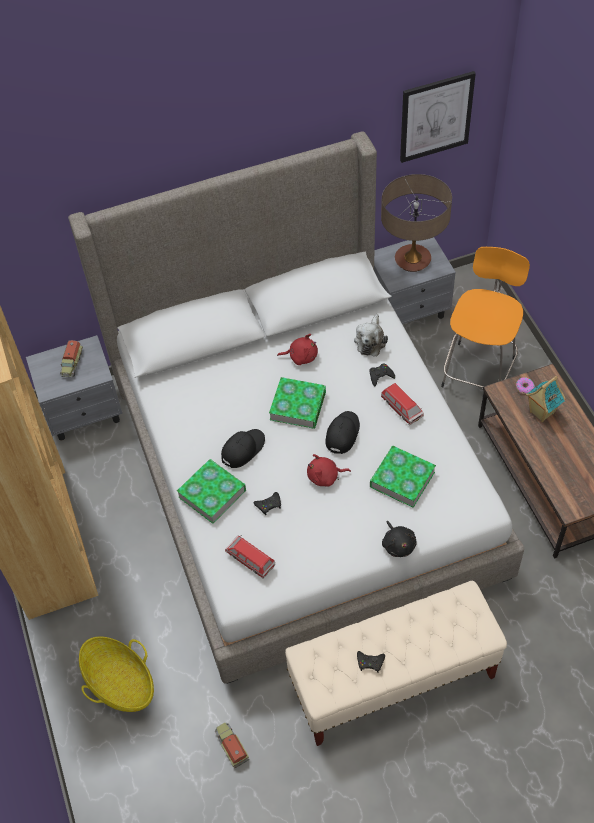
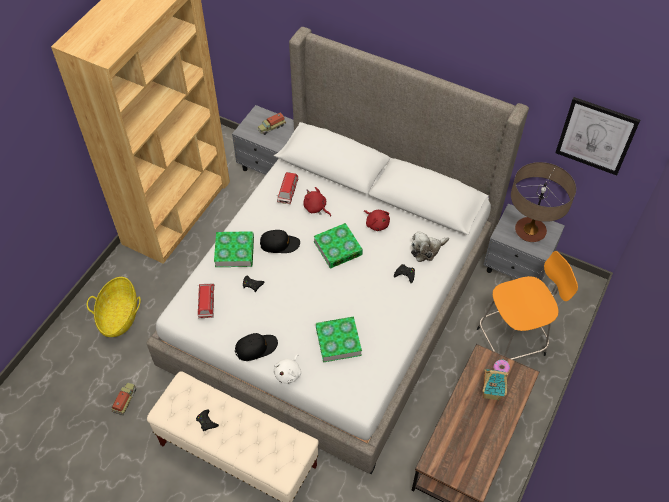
camera: 45 degrees right, 0 degrees up
red plush toy [307,454,351,487] -> red plush toy moved to [304,187,331,216]
black cap [325,411,360,454] -> black cap moved to [234,333,278,361]
toy car [381,383,424,425] -> toy car moved to [276,172,298,204]
black plush toy [382,521,416,557] -> white plush toy [274,354,301,384]

